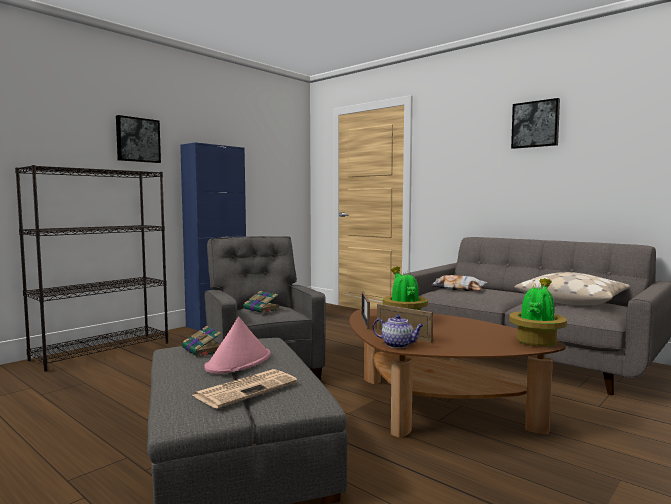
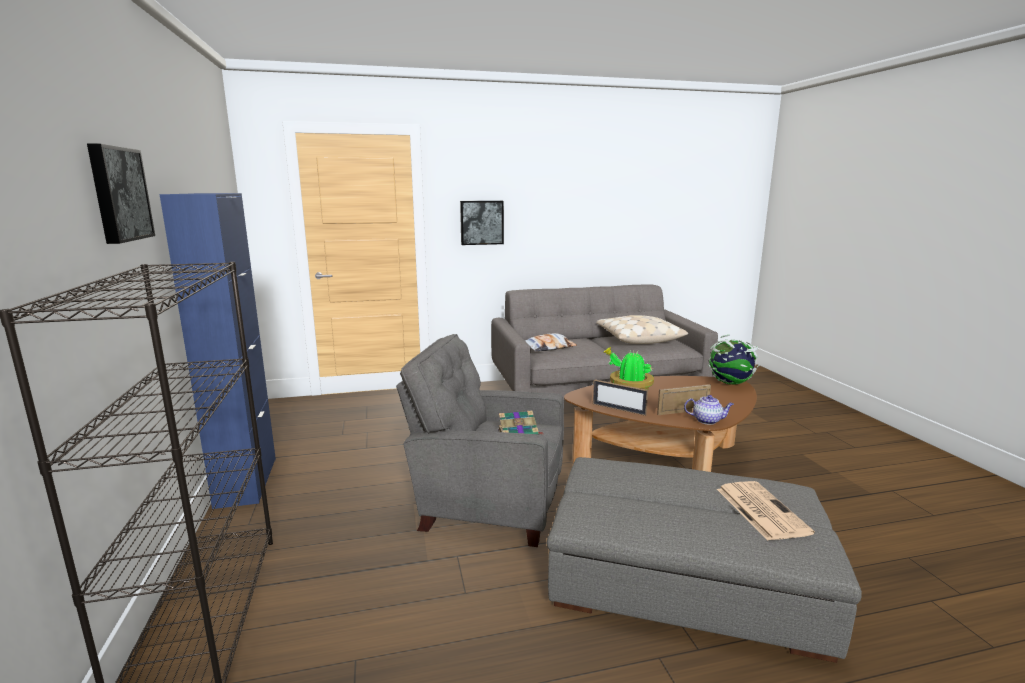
camera: 55 degrees left, 10 degrees up
book [182,326,222,357] -> none
pink hat [204,317,271,374] -> none
teapot [373,314,424,348] -> teapot turned 45 degrees clockwise [684,395,734,425]
potted plant [509,278,567,347] -> globe [708,335,759,385]
picture [511,98,560,149] -> picture moved to [460,201,504,245]

